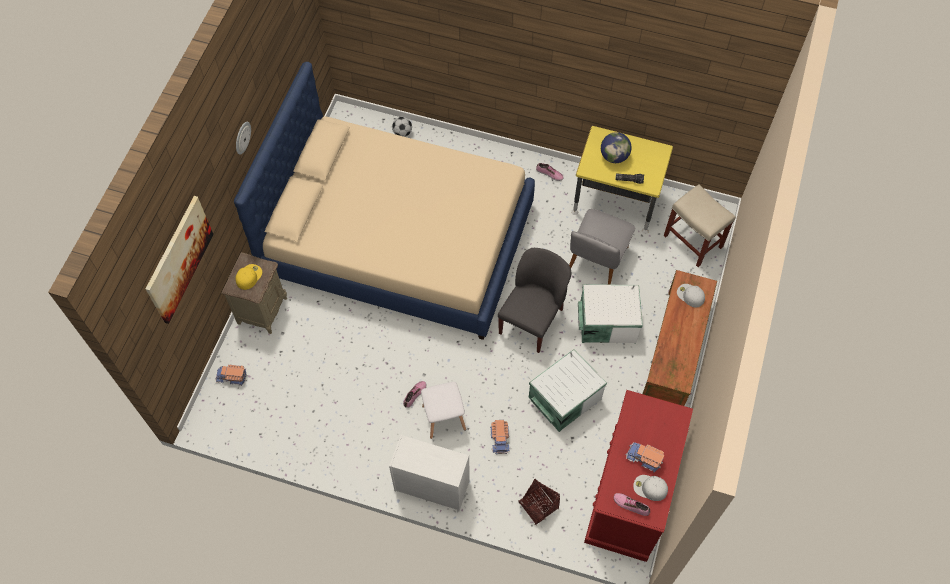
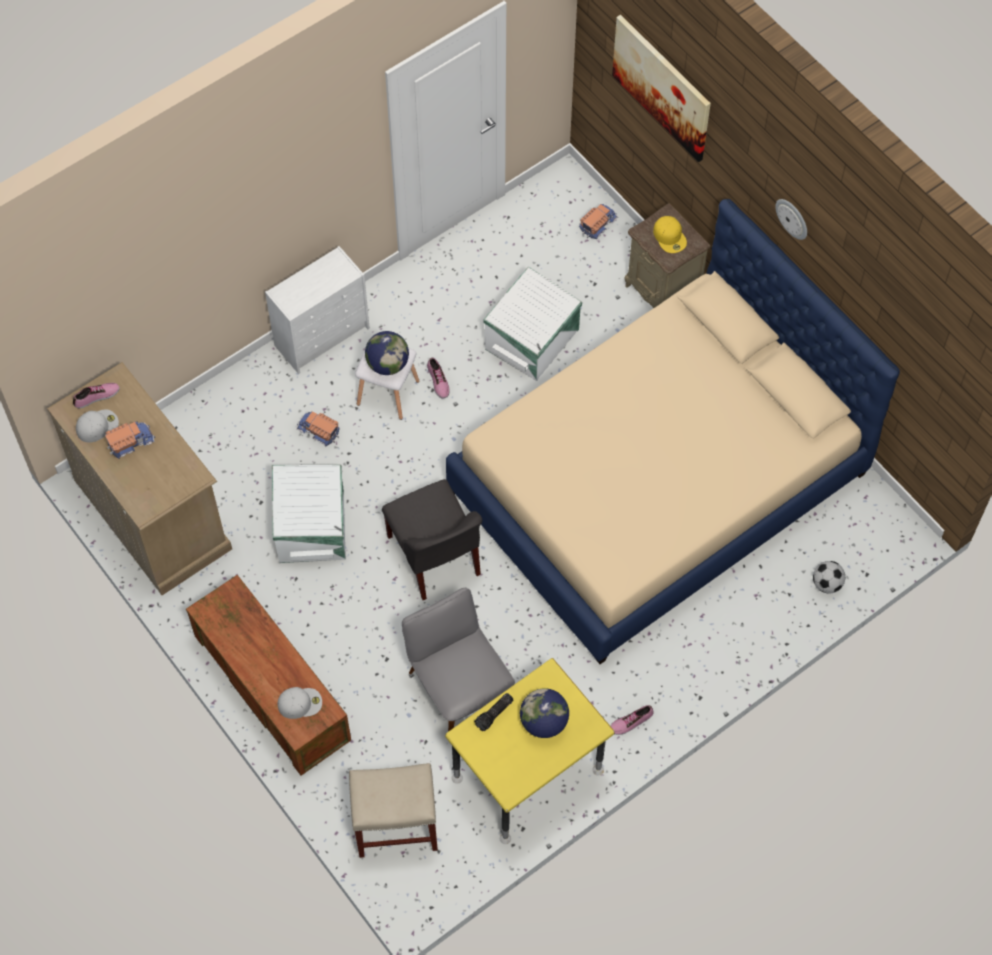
camera: 125 degrees right, 0 degrees up
basket [518,479,560,525] -> none
white storage box [578,284,643,343] -> white storage box moved to [483,266,582,381]
red dresser [584,390,693,562] -> beige dresser [47,362,232,595]
none -> globe [365,331,409,375]

